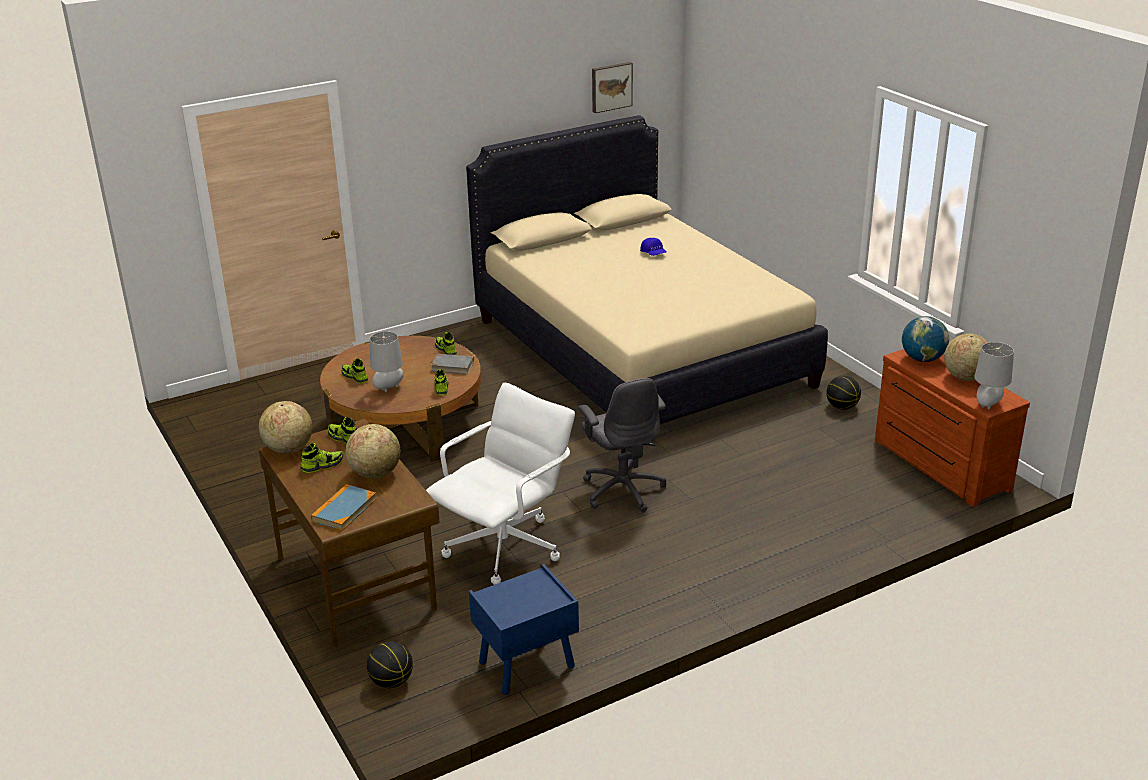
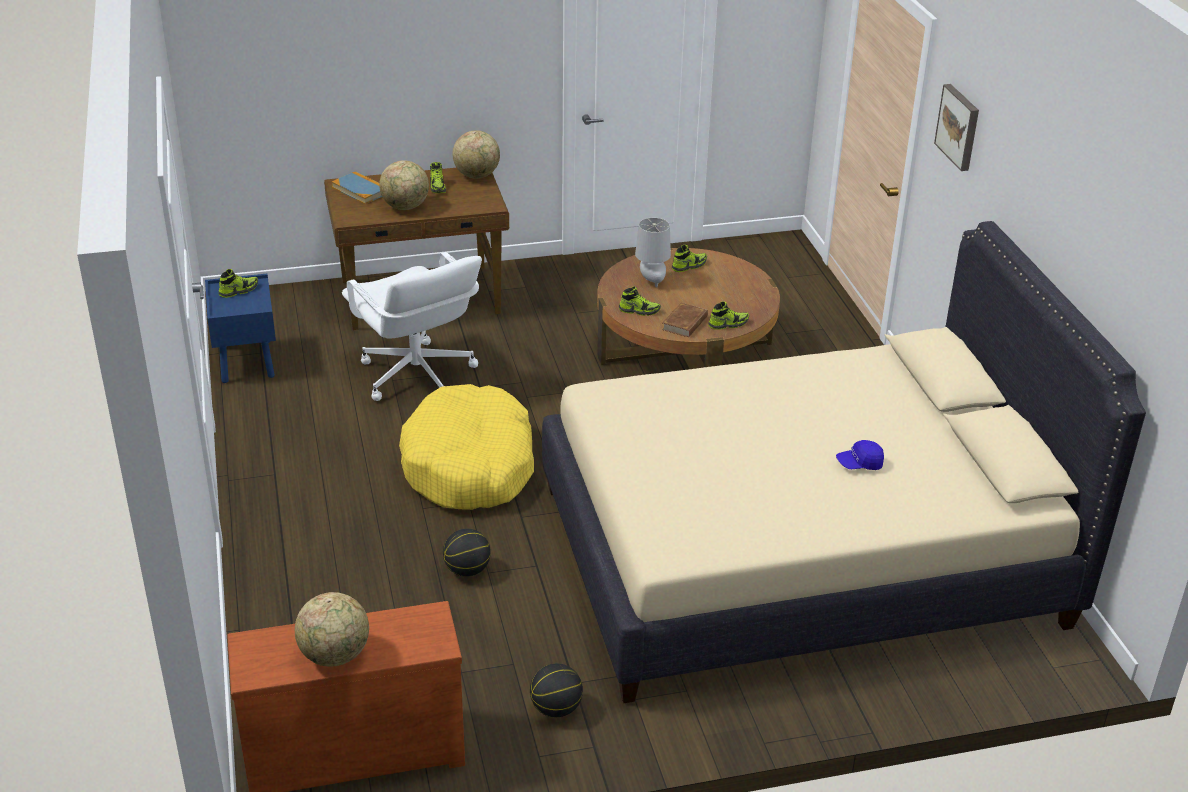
camera: 105 degrees right, 5 degrees up
shoe [328,417,357,444] -> shoe moved to [218,269,258,298]
basketball [367,641,413,688] -> basketball moved to [443,529,491,577]
grey book [431,354,474,374] -> brown book [662,303,708,337]
grey office chair [578,378,666,513] -> yellow dog bed [399,384,534,510]
picture [592,62,633,113] -> picture moved to [934,84,979,171]
globe [902,316,949,362] -> none
grey table lamp [974,342,1014,409] -> none

